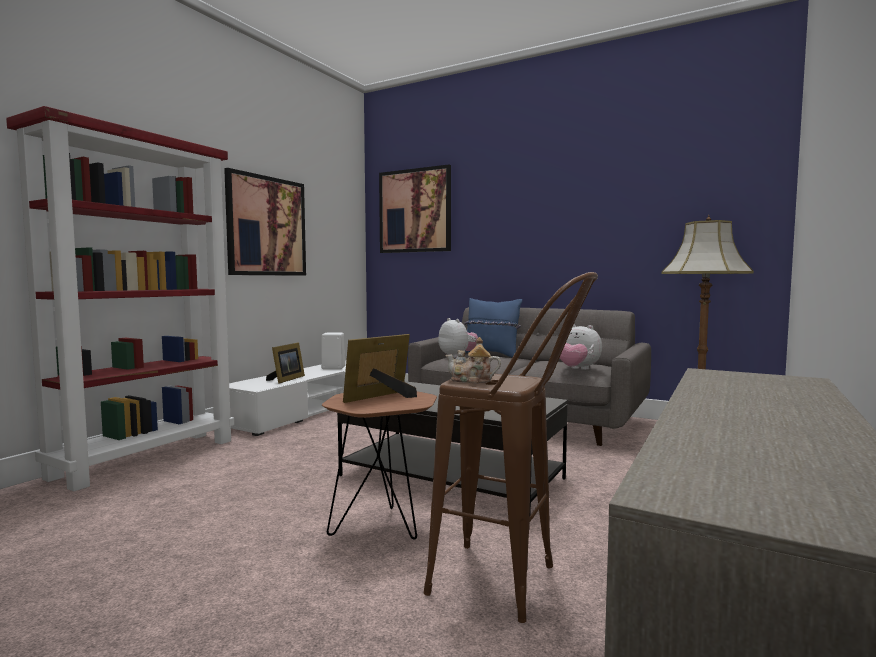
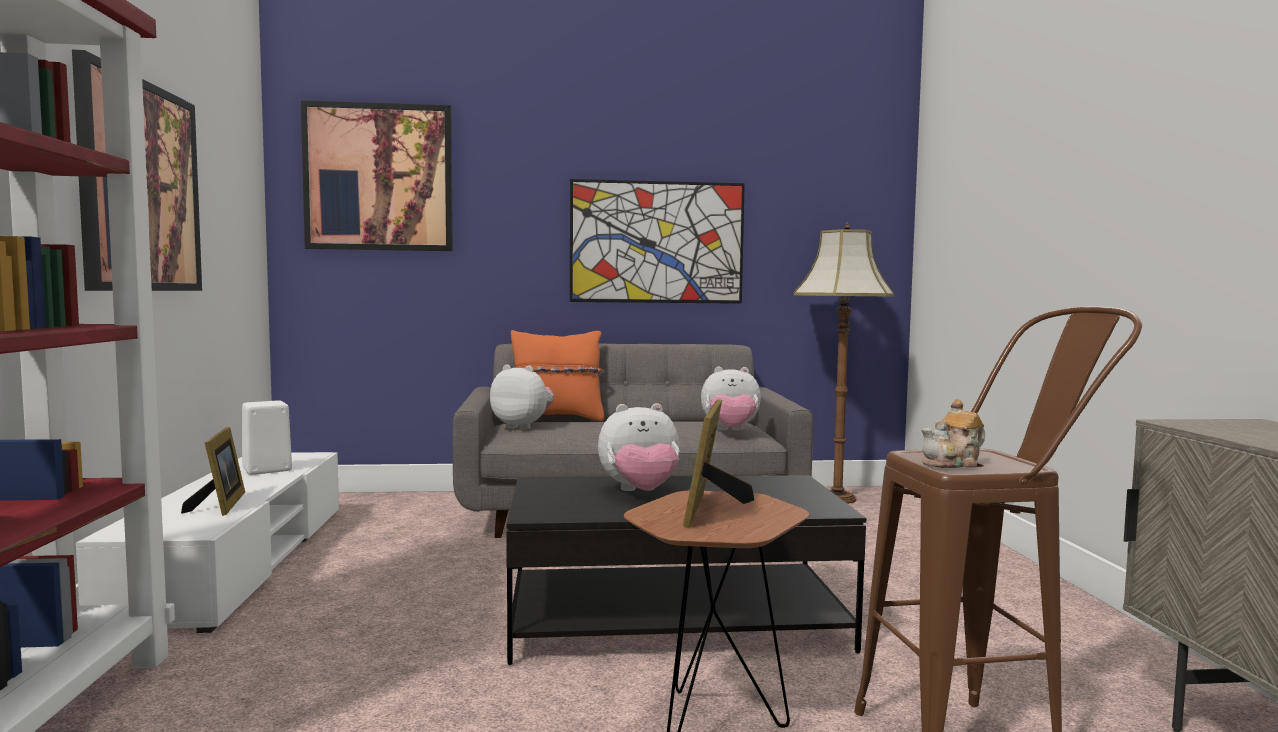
camera: 35 degrees left, 0 degrees up
blue pillow [464,298,522,357] -> orange pillow [511,330,604,422]
none -> picture [570,179,745,304]
none -> plush toy [598,403,680,491]

